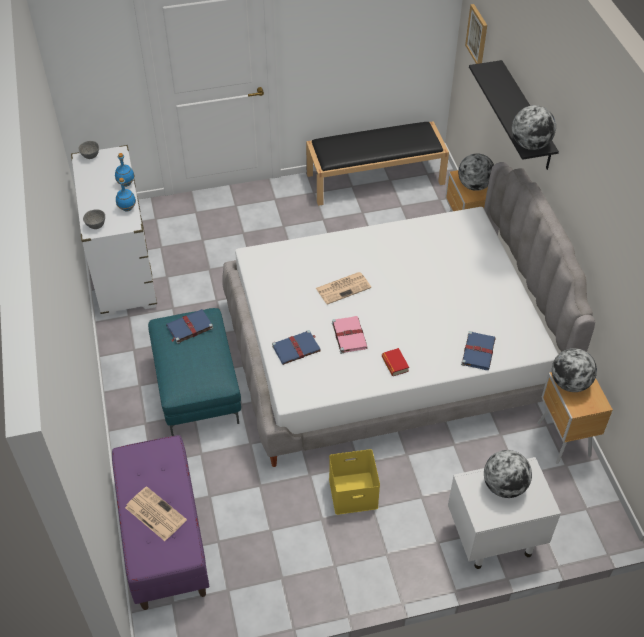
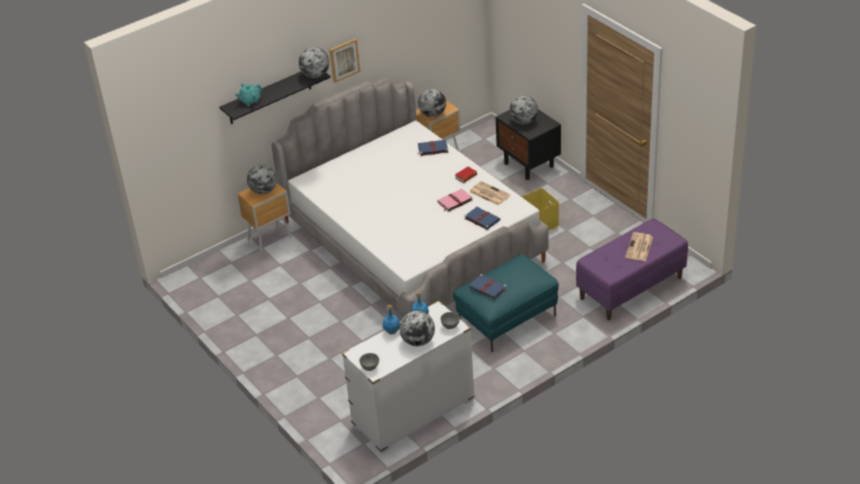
camera: 110 degrees left, 10 degrees down
black bench [306,121,449,206] -> none
newspaper [316,272,371,305] -> newspaper moved to [470,181,511,206]
white nightstand [448,457,561,569] -> black nightstand [496,109,561,180]
picture [465,4,487,64] -> picture moved to [329,38,360,83]
none -> turquoise teapot [235,83,262,106]
none -> globe [399,311,435,346]

